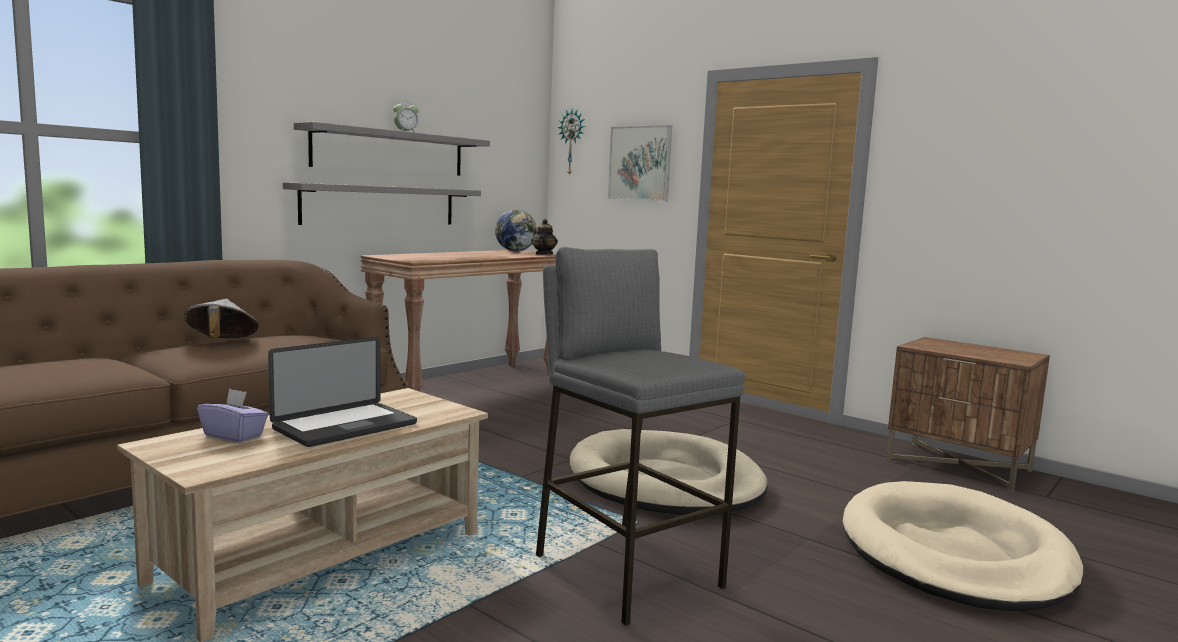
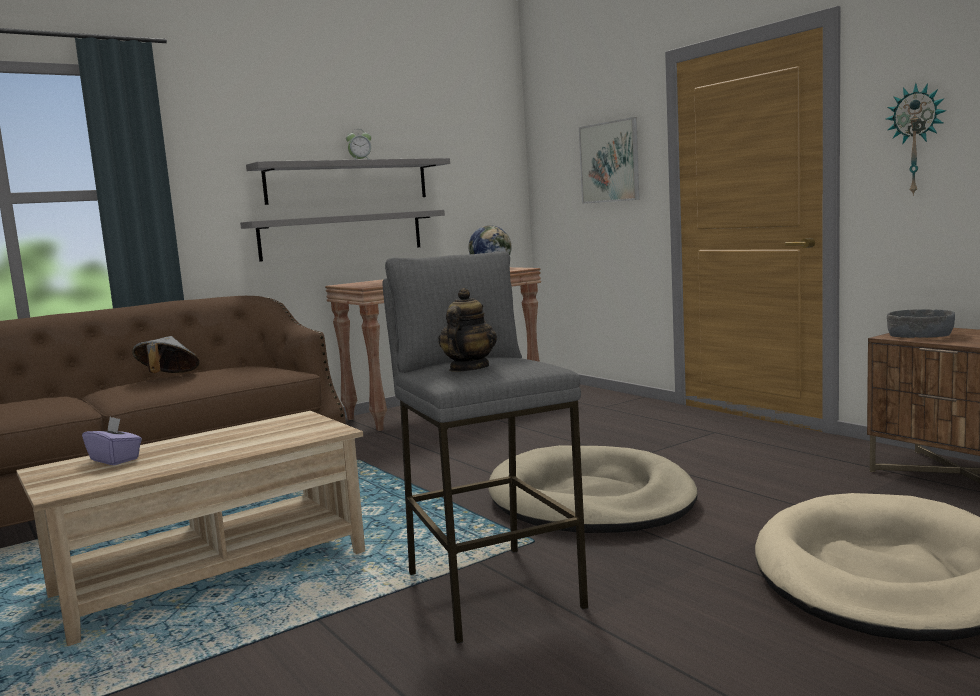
camera: 15 degrees right, 0 degrees up
laptop [268,337,417,447] -> none
teapot [531,219,558,255] -> teapot moved to [438,288,497,372]
wall clock [558,109,585,176] -> wall clock moved to [886,83,947,196]
none -> grey bowl [887,309,955,338]

